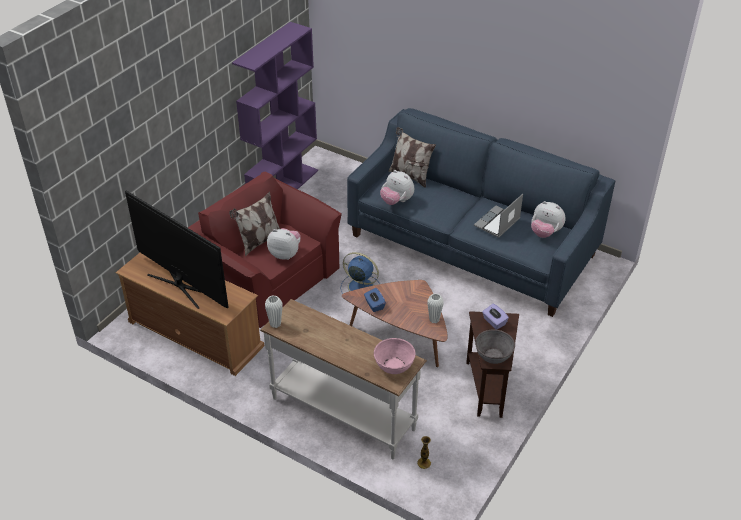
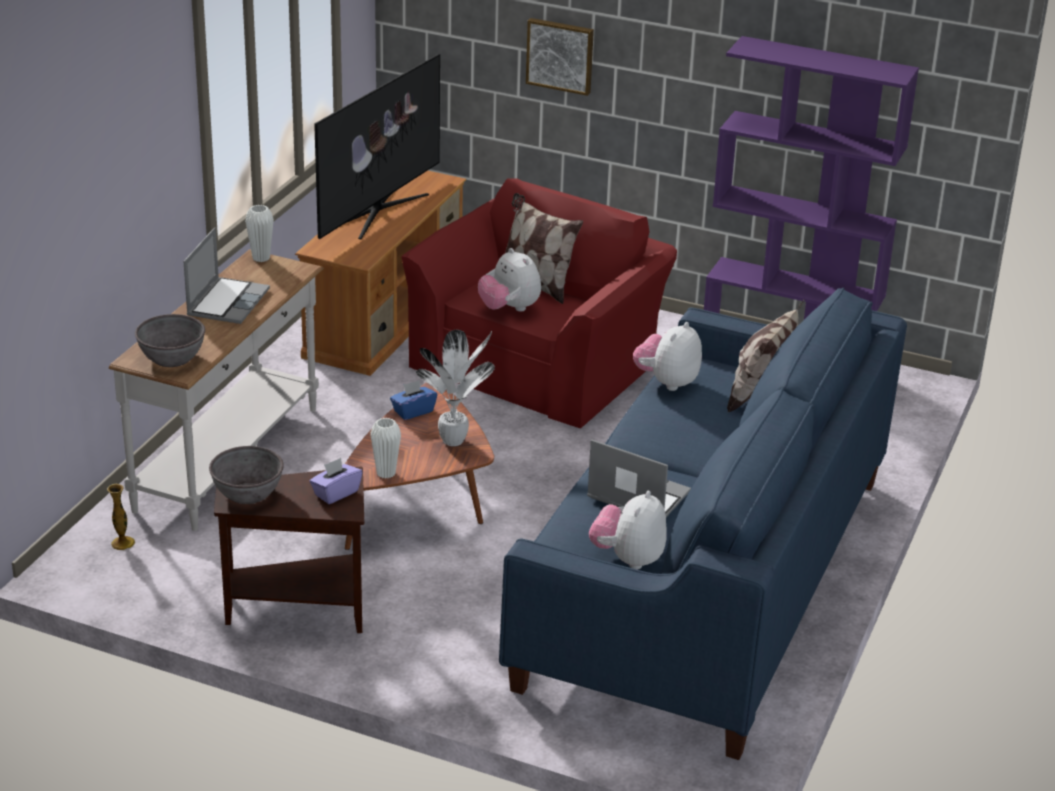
camera: 80 degrees right, 10 degrees down
plush toy [267,228,301,260] -> plush toy turned 135 degrees clockwise [478,248,541,312]
blue fan [340,252,380,294] -> none
pink bowl [374,338,416,374] -> grey bowl [135,314,205,367]
none -> laptop [183,227,270,324]
none -> potted plant [416,330,495,446]
none -> picture [526,18,594,96]

